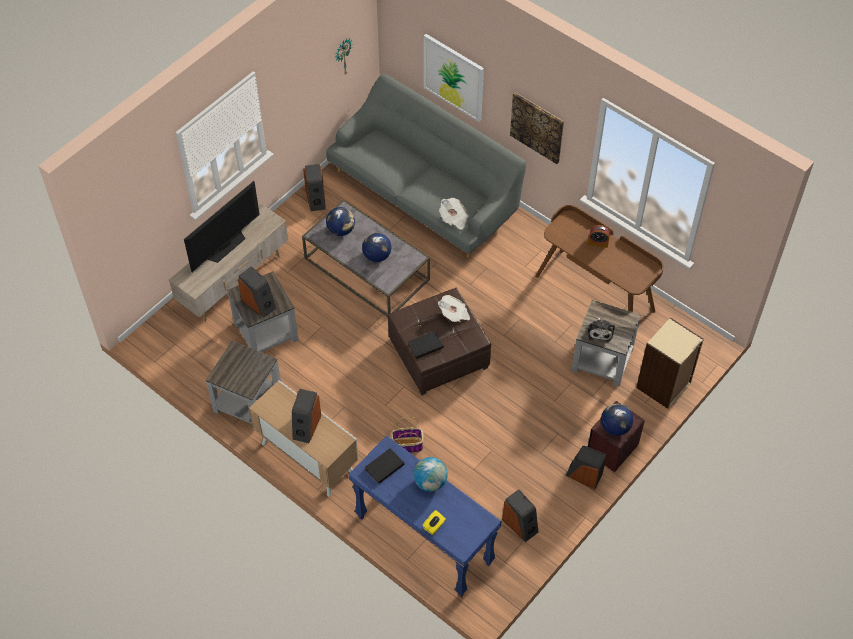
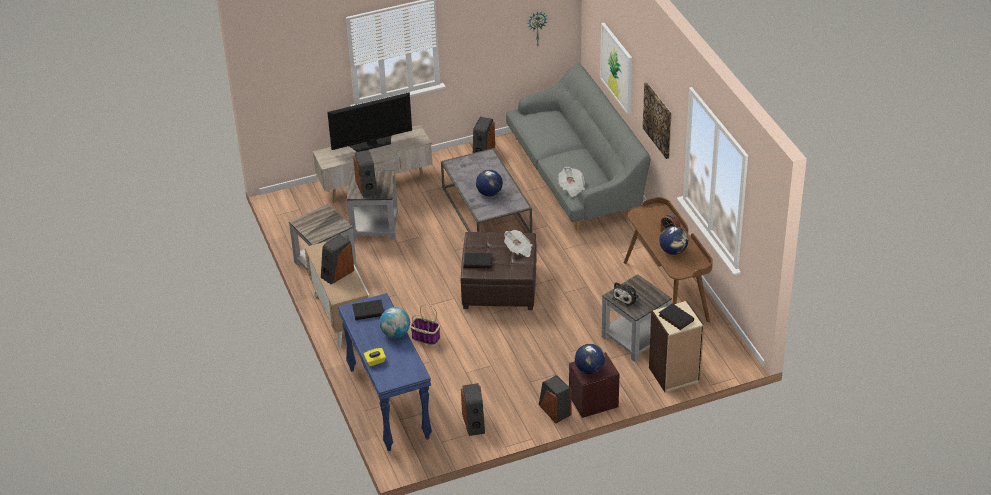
camera: 30 degrees right, 15 degrees down
globe [326,207,355,236] -> globe moved to [659,226,688,255]
none -> black book [659,303,694,330]

